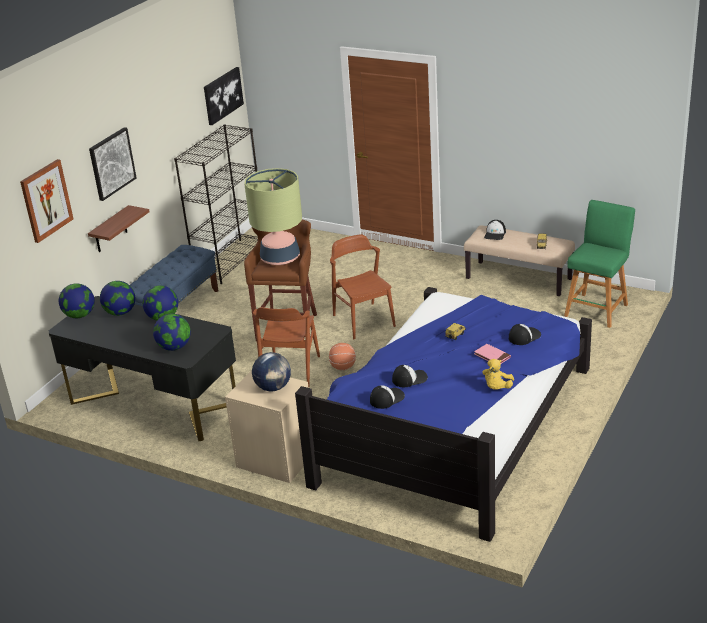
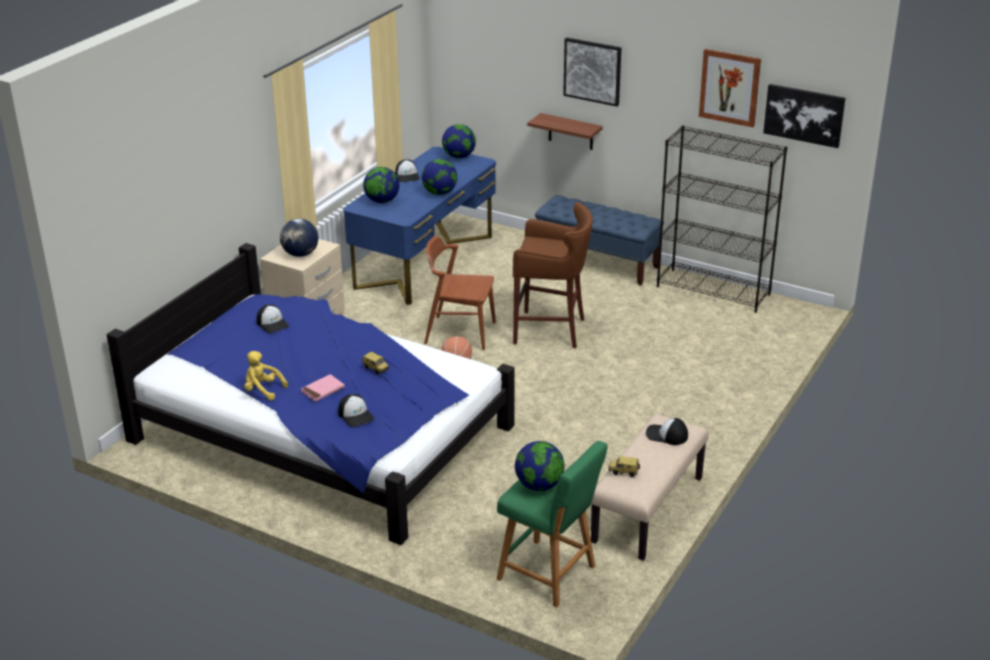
camera: 90 degrees right, 0 degrees up
picture [20,159,73,243] -> picture moved to [699,49,761,127]
black desk [49,296,236,441] -> blue desk [343,147,496,305]
globe [100,281,135,316] -> globe moved to [515,441,565,491]
table lamp [244,168,302,265] -> none
brown chair [330,234,396,339] -> none
cap [392,365,428,387] -> cap moved to [395,159,420,182]

